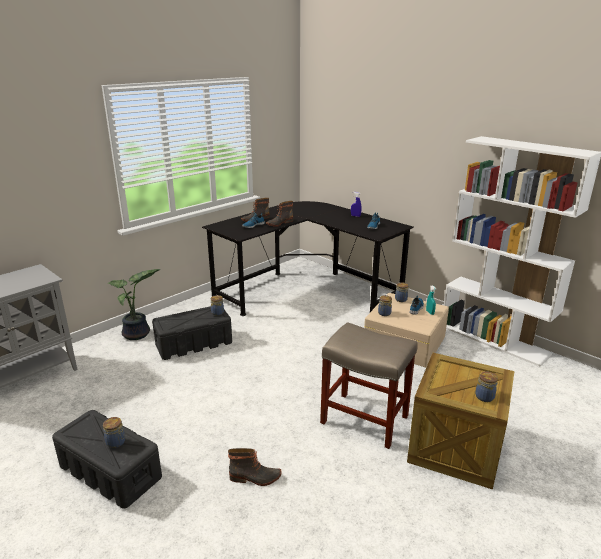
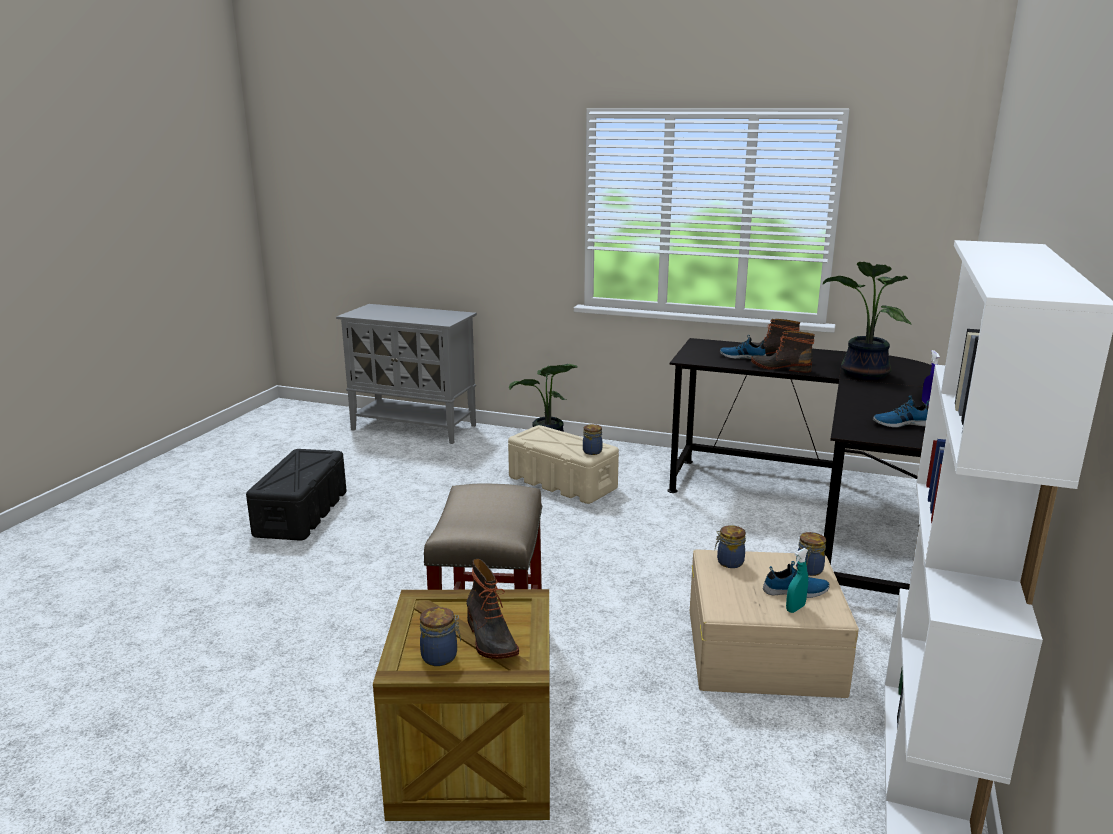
camera: 65 degrees right, 5 degrees down
jar [103,417,125,448] -> none
black storage box [152,306,232,360] -> beige storage box [508,425,619,504]
boot [228,448,282,486] -> boot moved to [467,559,519,659]
none -> potted plant [823,262,912,380]

